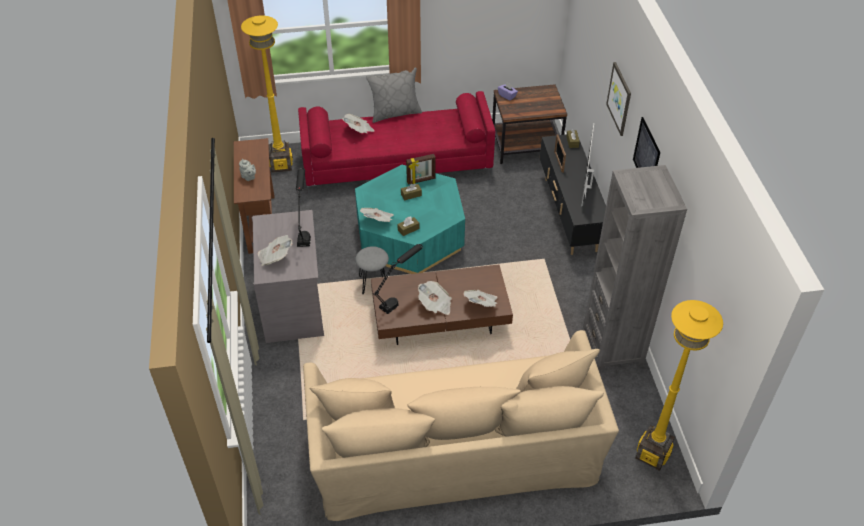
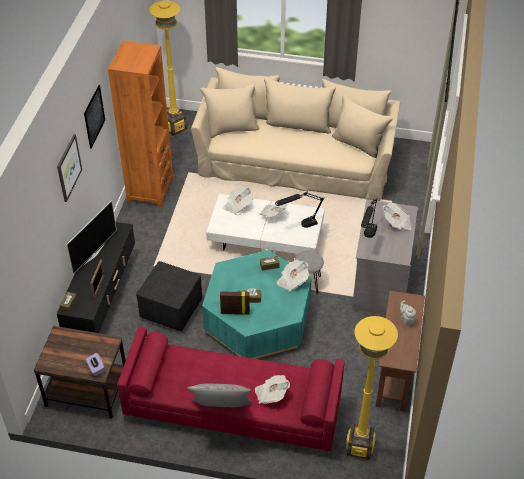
camera: 160 degrees left, 0 degrees up
brown coffee table [371,265,513,345] -> white coffee table [206,194,325,254]
grey bookcase [583,165,687,370] -> orange bookcase [108,41,173,207]
none -> black ottoman [136,261,202,331]

